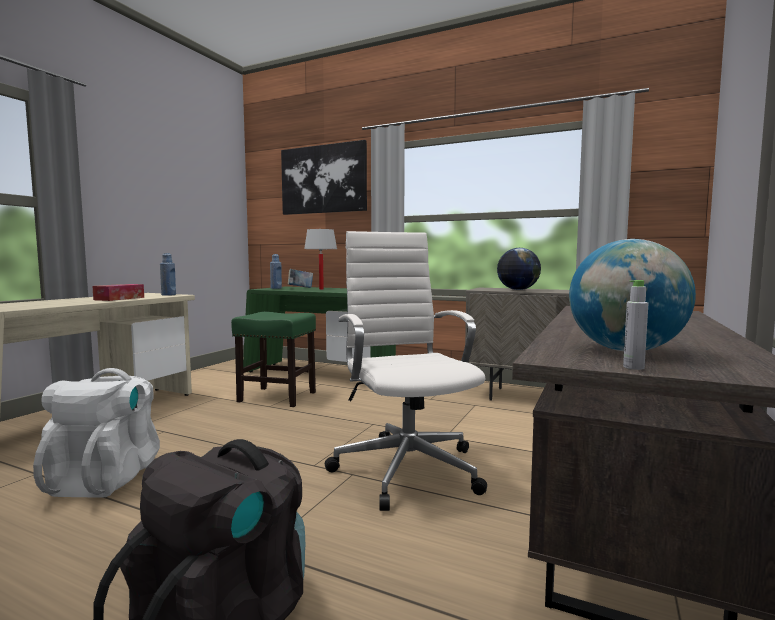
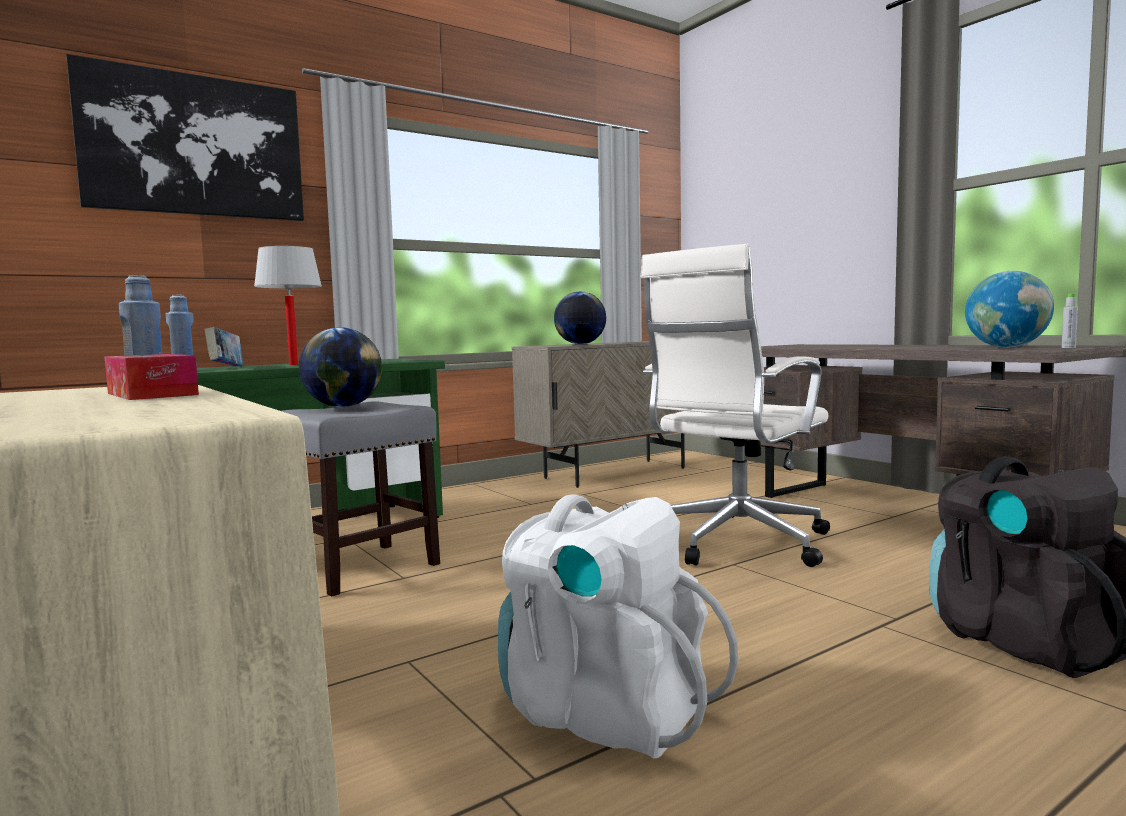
camera: 60 degrees left, 0 degrees up
green stool [231,312,316,407] -> grey stool [282,401,440,597]
white office chair [325,231,487,511] -> white office chair turned 60 degrees counterclockwise [641,243,830,567]
none -> globe [299,327,382,407]

